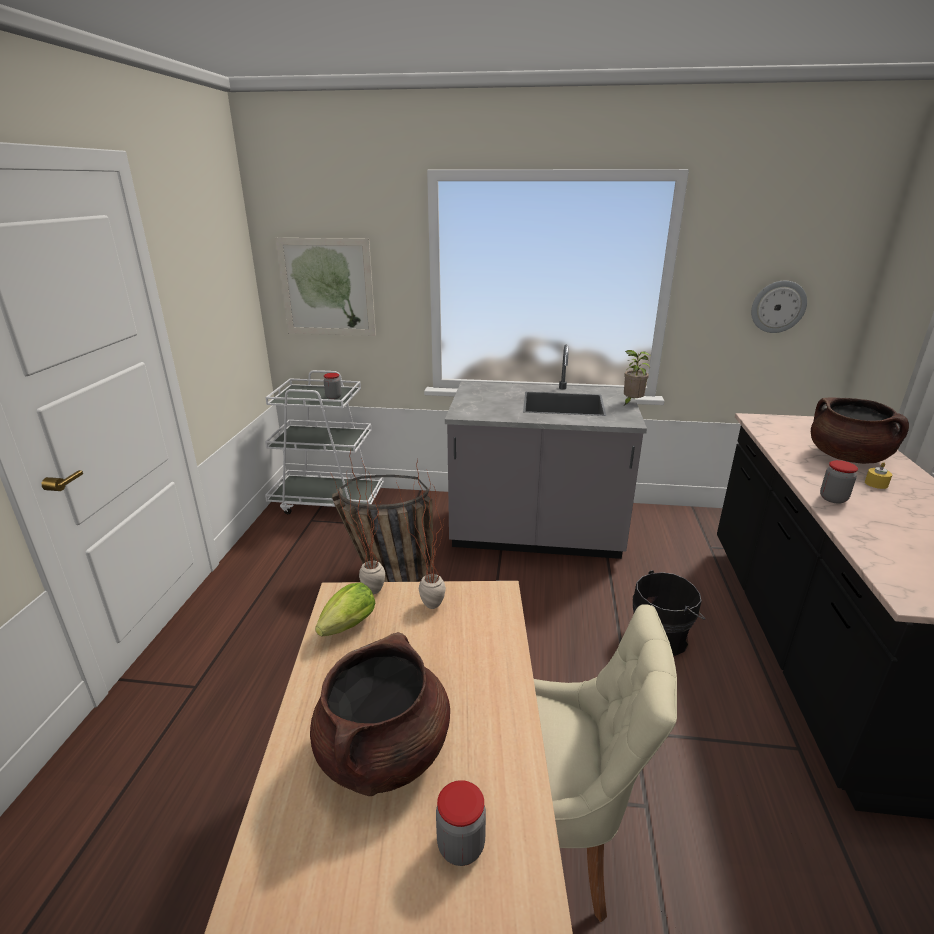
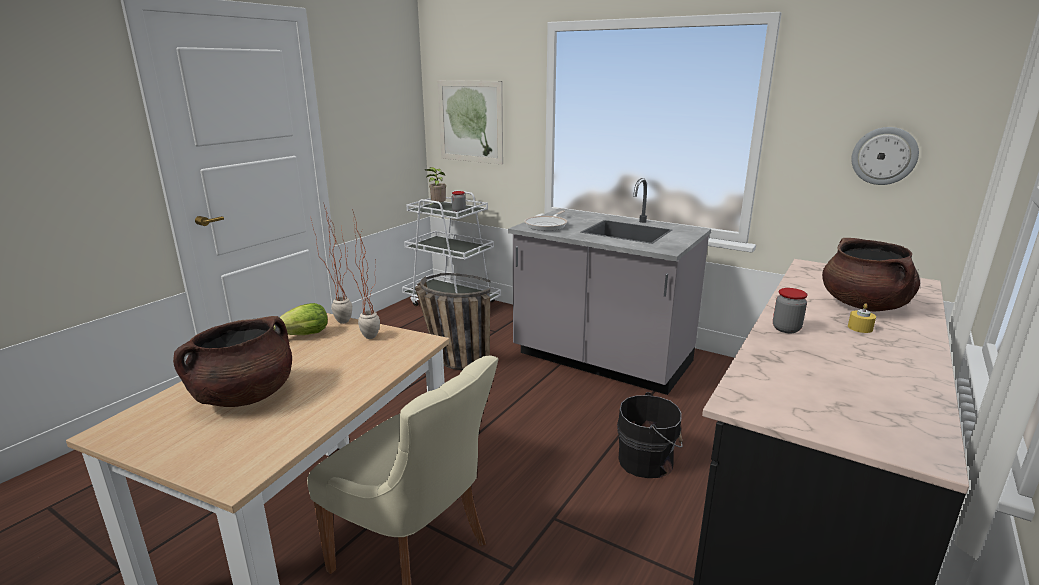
camera: 25 degrees right, 5 degrees down
jar [436,780,486,866] -> none
potted plant [624,350,651,405] -> potted plant moved to [425,167,446,206]
none -> frying pan [524,210,567,231]

